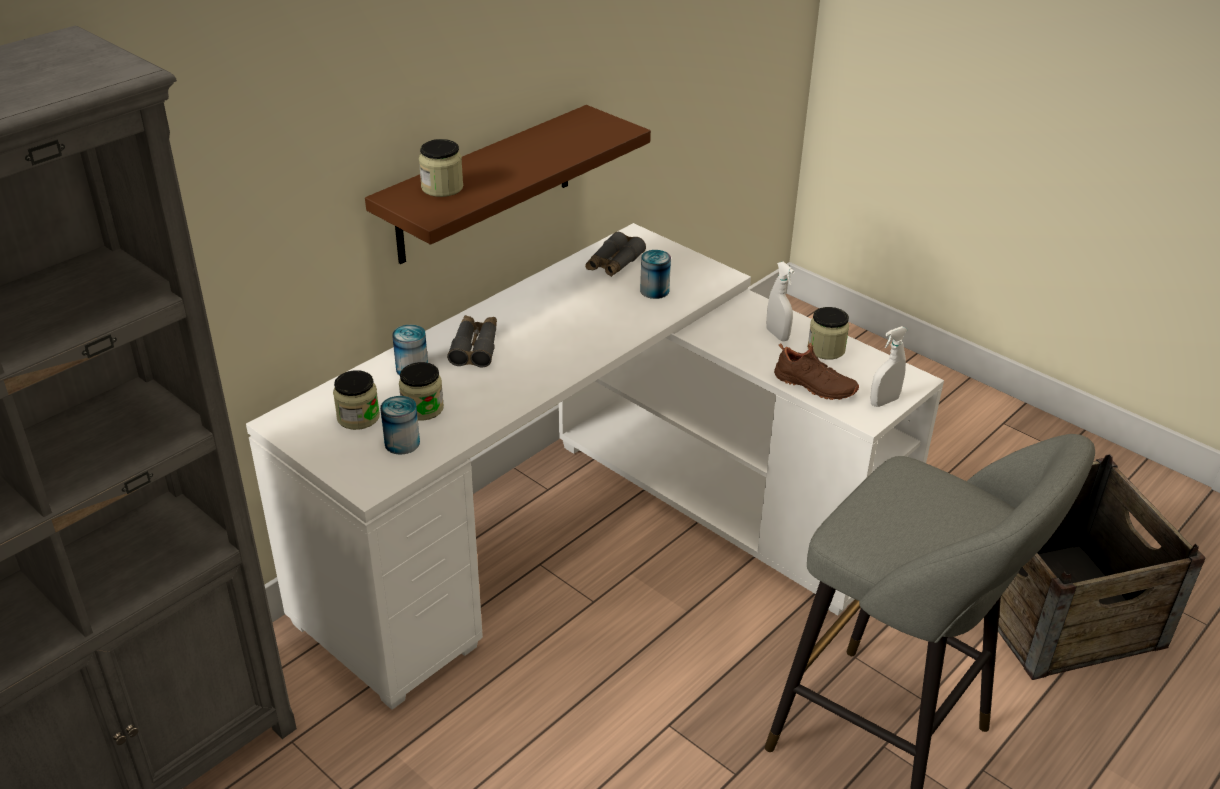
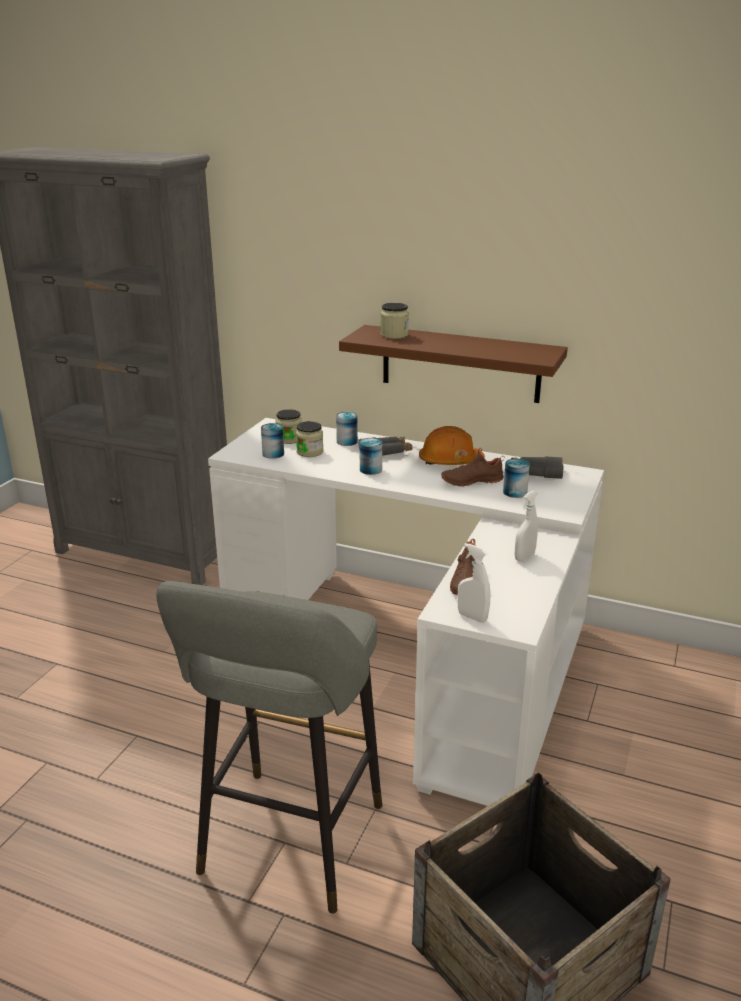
camera: 70 degrees right, 10 degrees down
jar [807,307,849,360] -> none
none -> can [360,438,382,475]
none -> orange hard hat [419,426,485,465]
none -> brown shoe [441,448,505,487]

